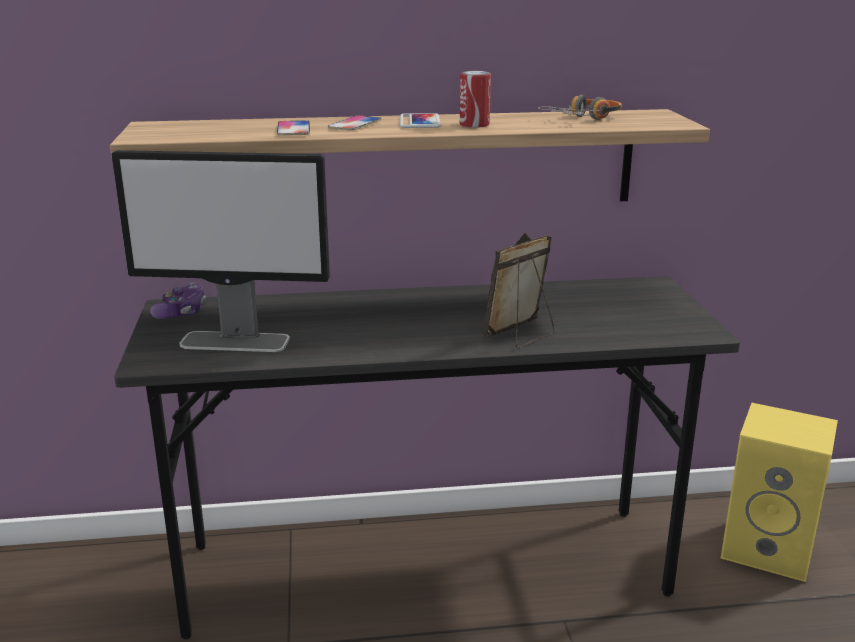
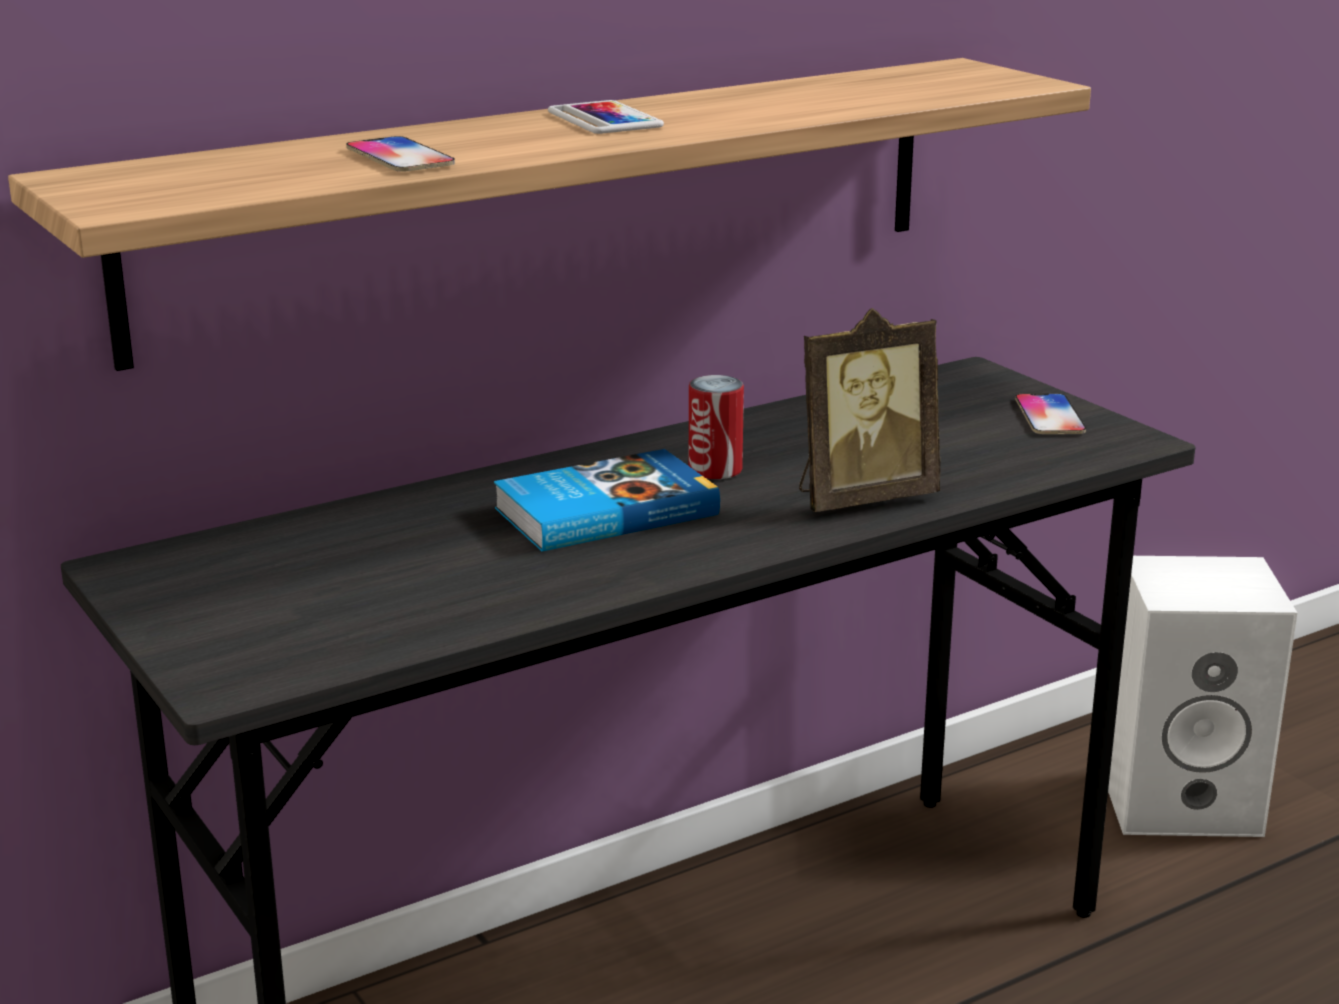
camera: 25 degrees left, 0 degrees up
monitor [112,150,330,352] -> none
game controller [150,282,206,319] -> none
phone [328,116,381,130] -> phone moved to [1015,393,1086,434]
can [460,71,491,128] -> can moved to [689,375,744,479]
picture frame [483,233,555,348] -> picture frame turned 135 degrees counterclockwise [799,308,941,512]
headphones [538,95,622,120] -> none
yellow speaker [721,403,838,582] -> white speaker [1108,556,1297,837]
none -> book [494,449,720,551]

